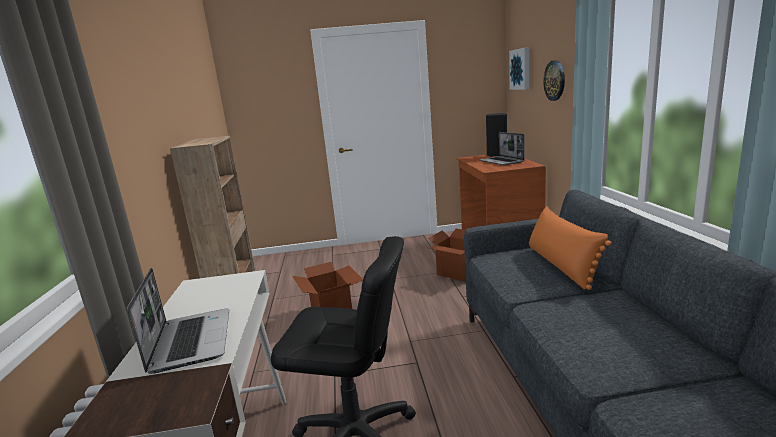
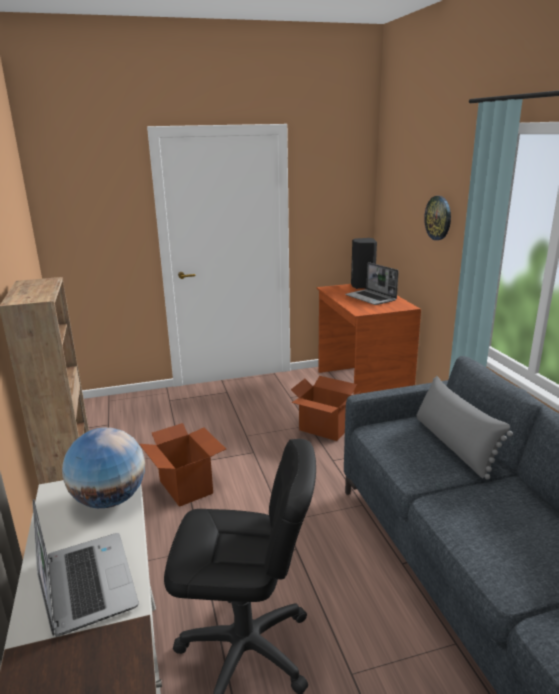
camera: 10 degrees left, 5 degrees up
picture [509,47,529,90] -> none
orange pillow [529,206,611,290] -> grey pillow [417,376,513,480]
none -> globe [62,427,145,508]

